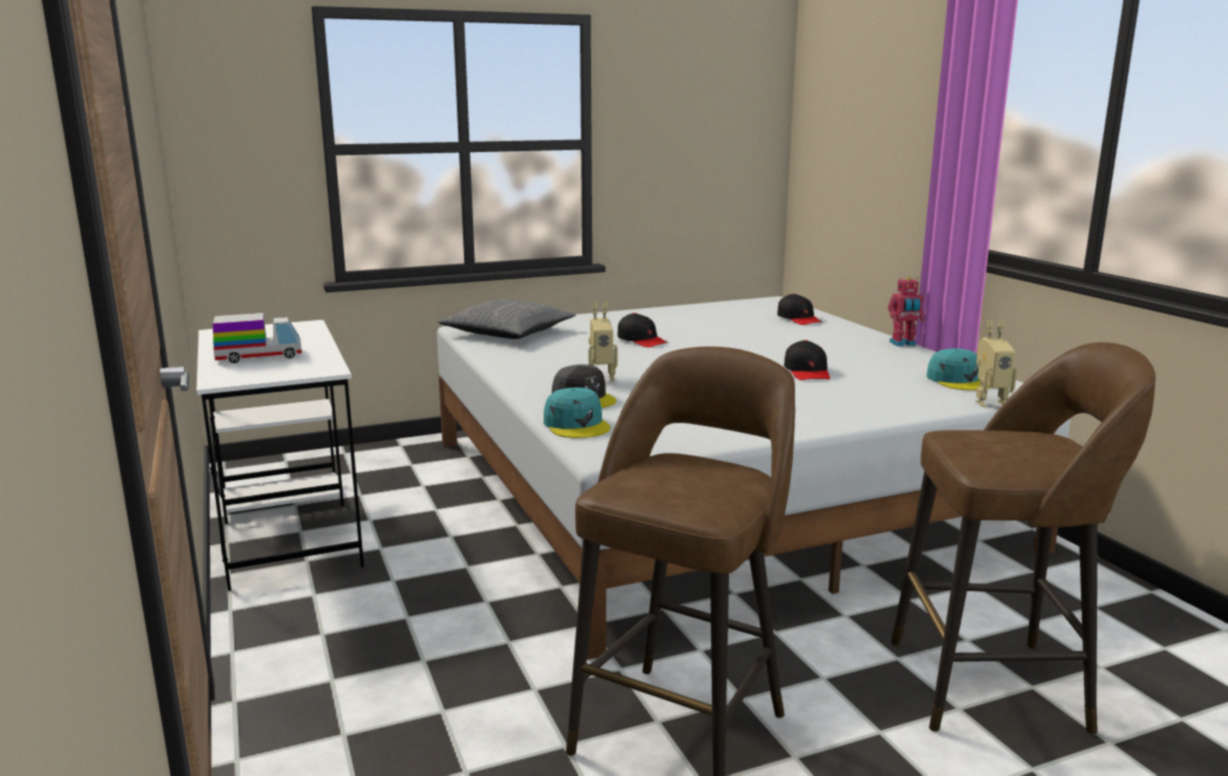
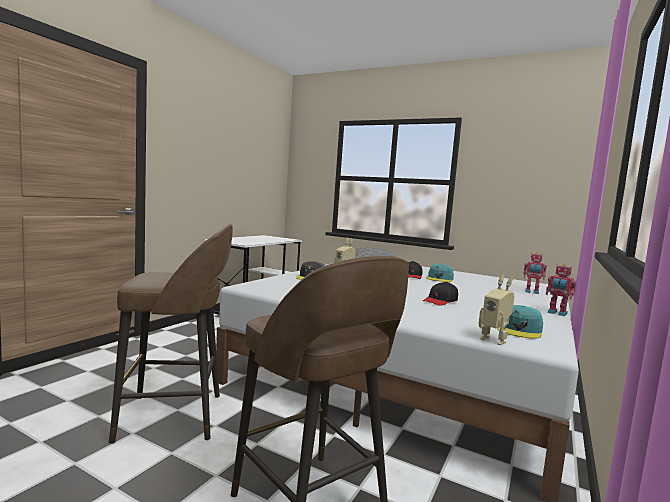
camera: 50 degrees right, 10 degrees down
toy truck [213,313,302,363] -> none
turquoise cap [544,387,610,438] -> turquoise cap moved to [426,264,454,282]
black cap [777,294,822,325] -> toy robot [523,252,547,294]

